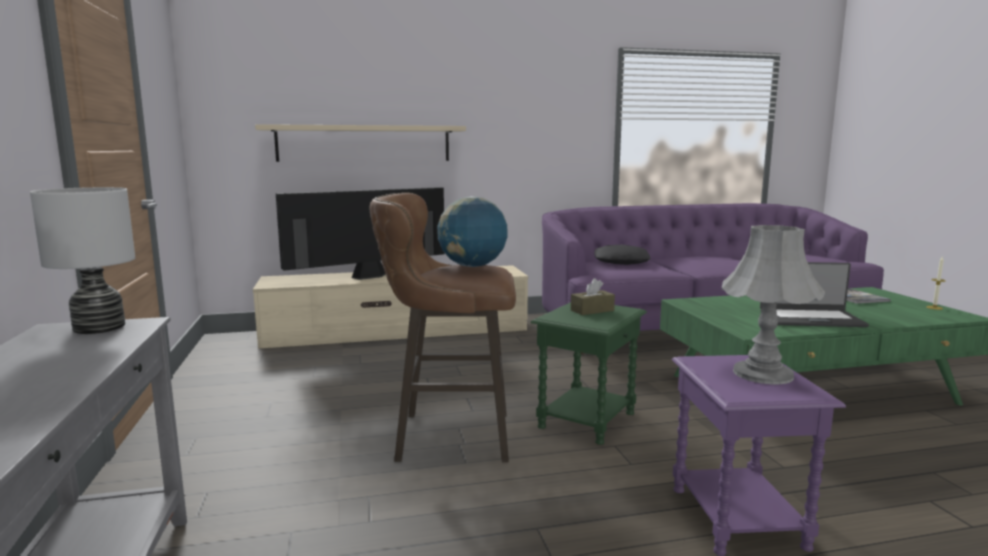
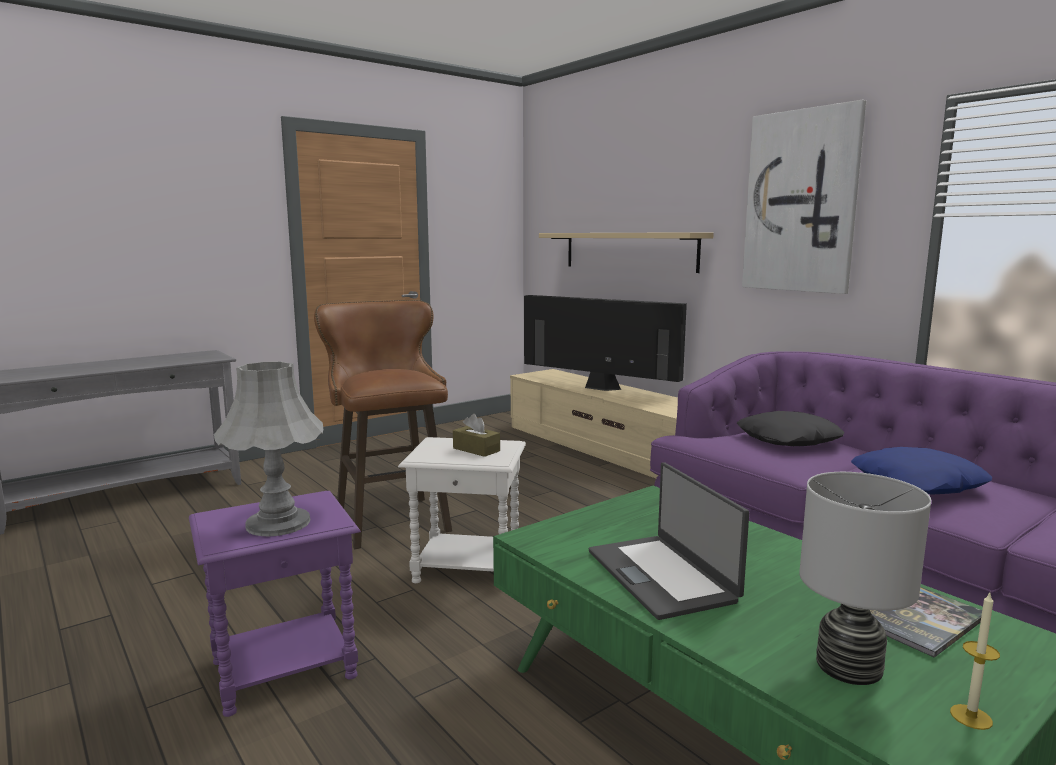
camera: 65 degrees right, 0 degrees up
grey table lamp [30,187,135,334] -> grey table lamp moved to [799,472,931,685]
globe [437,196,508,267] -> none
green side table [530,302,647,445] -> white side table [398,437,526,583]
none -> picture [742,100,866,294]
none -> blue pillow [851,447,992,495]

